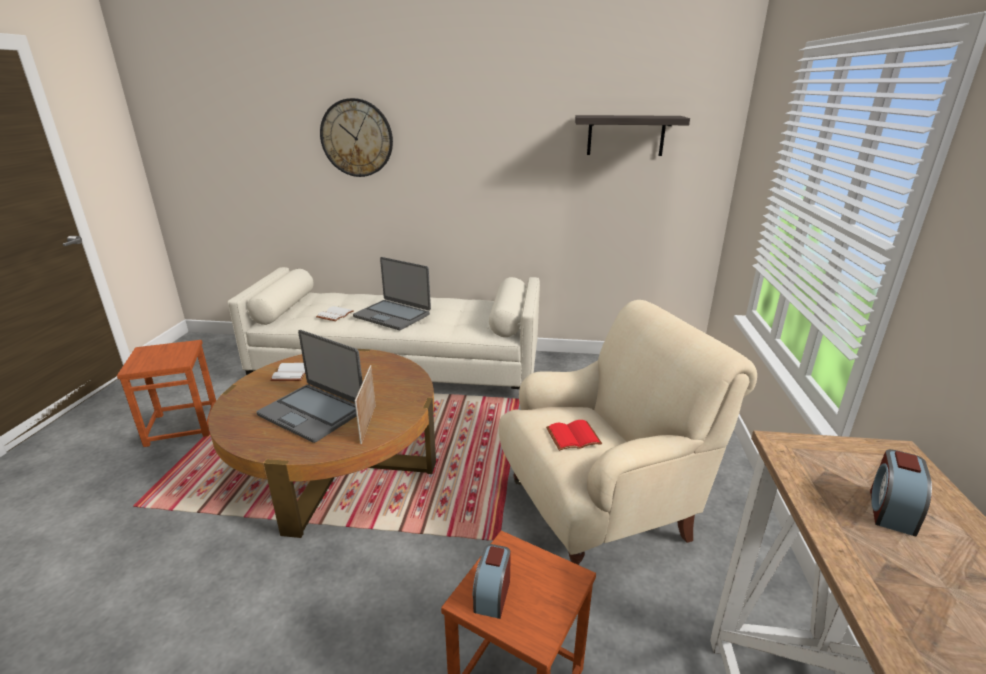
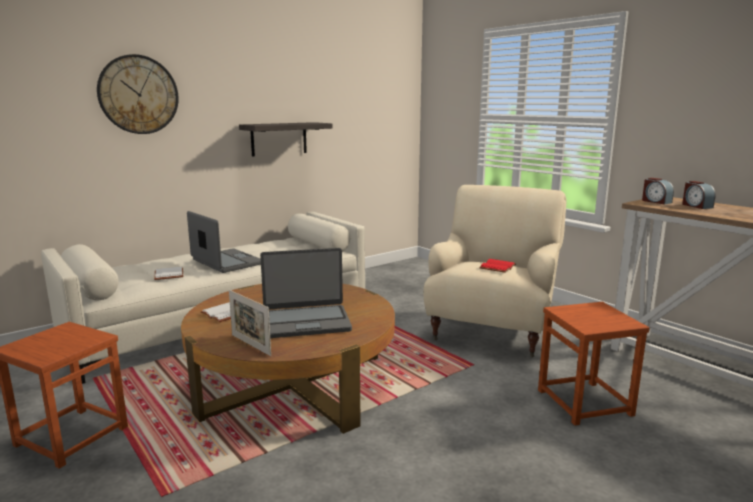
camera: 45 degrees left, 10 degrees down
laptop [353,257,431,330] -> laptop turned 120 degrees counterclockwise [187,211,261,273]
picture frame [355,365,376,444] -> picture frame moved to [229,290,271,356]
alarm clock [473,544,511,619] -> alarm clock moved to [642,178,674,204]
shelf [575,115,690,156] -> shelf moved to [239,122,333,157]

